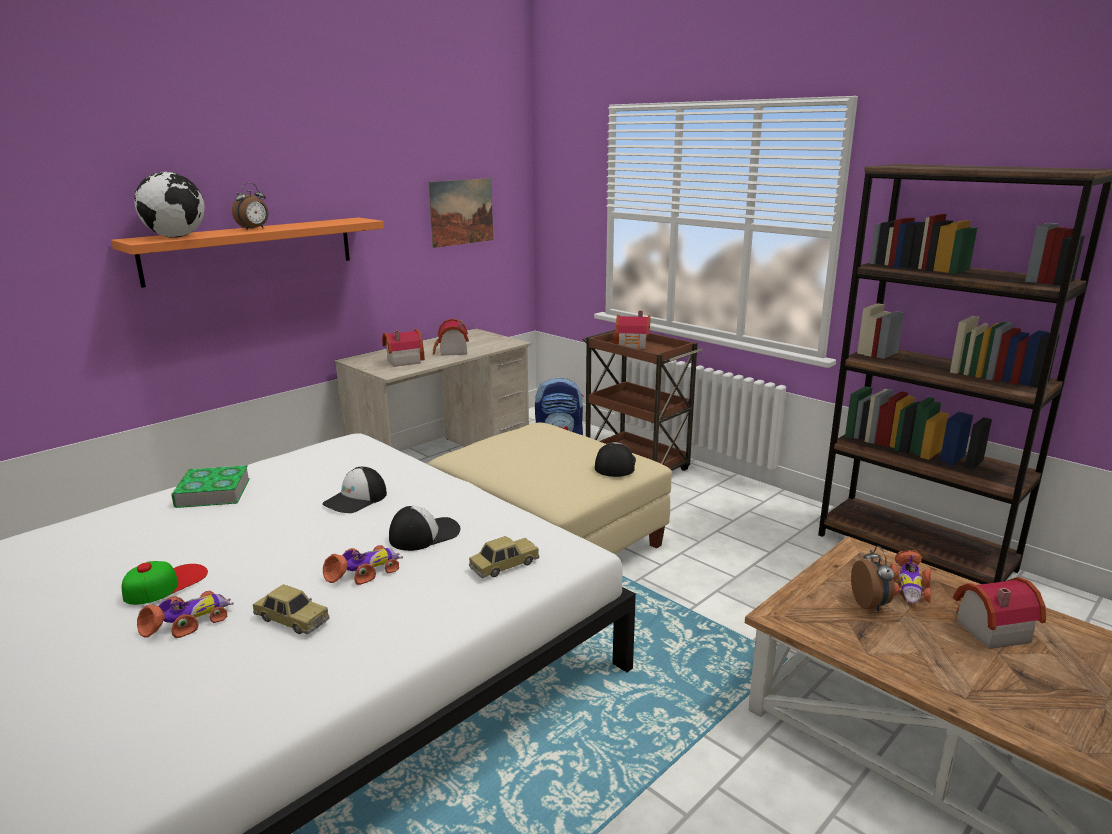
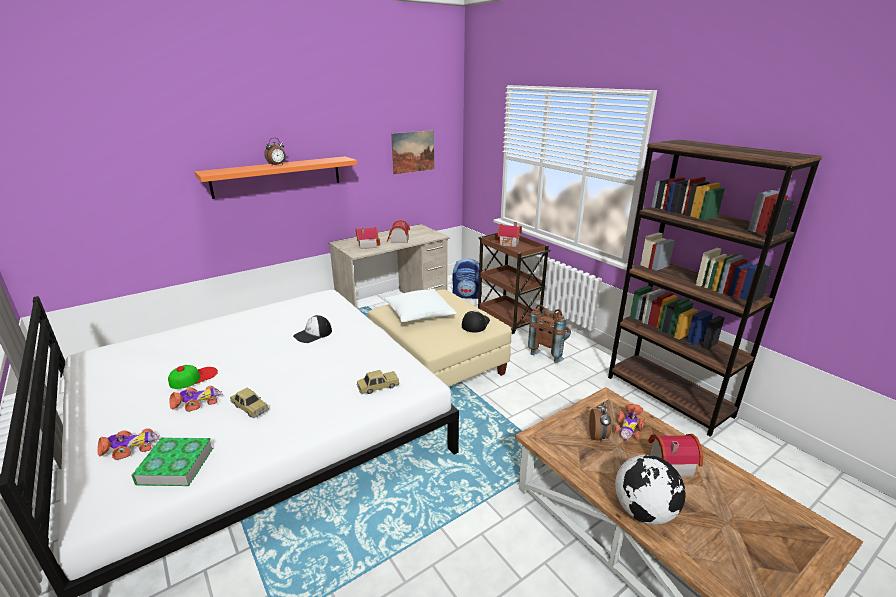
camera: 10 degrees right, 5 degrees up
globe [134,172,205,238] -> globe moved to [615,455,686,525]
book [171,465,250,508] -> book moved to [131,438,213,486]
toy car [323,545,403,585] -> toy car moved to [97,428,160,460]
cap [389,506,461,551] -> none
none -> white pillow [384,288,457,322]
none -> brown backpack [528,304,571,363]

